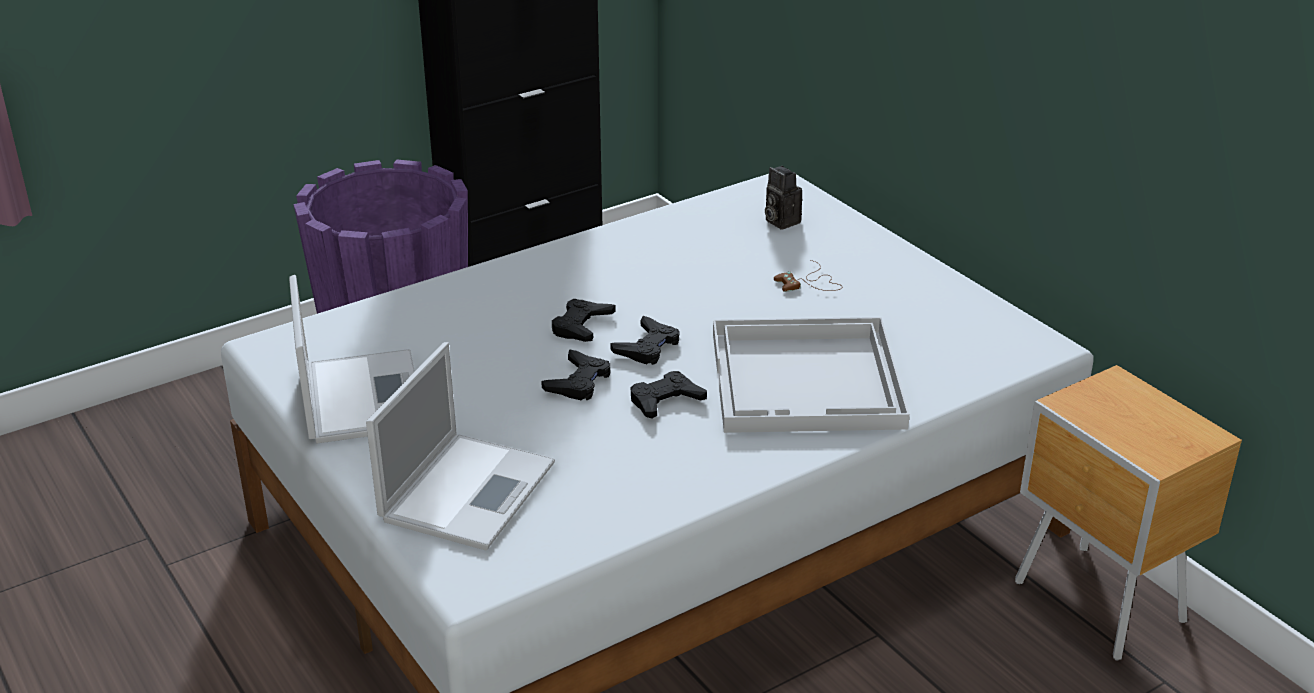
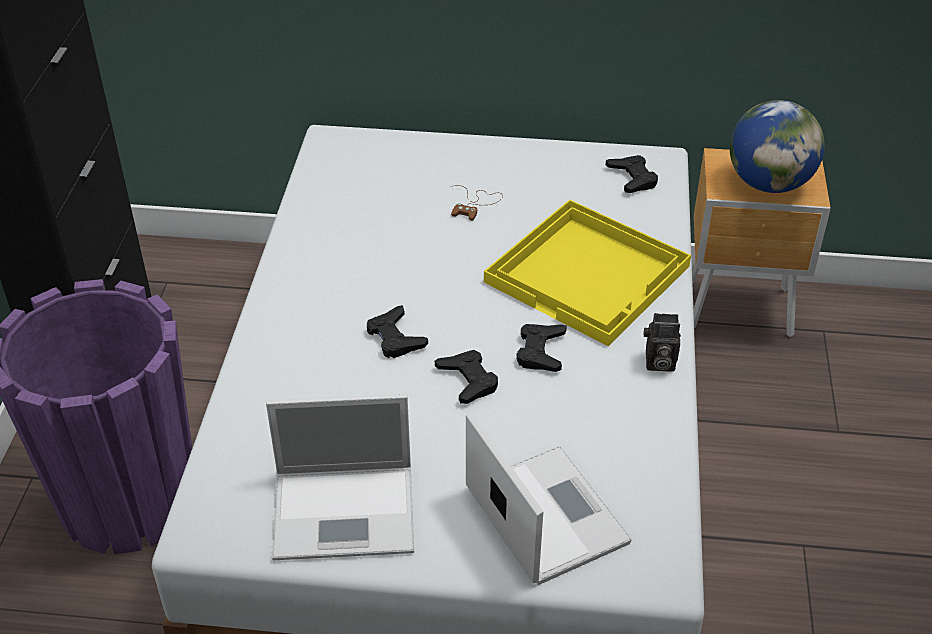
camera: 50 degrees left, 10 degrees up
laptop [289,275,415,443] -> laptop turned 150 degrees clockwise [266,394,414,560]
black game controller [610,316,680,365] -> black game controller moved to [606,155,658,193]
white tray [713,317,910,433] -> yellow tray [484,200,691,346]
camera [765,166,802,230] -> camera moved to [643,313,681,372]
none -> globe [730,100,825,193]

